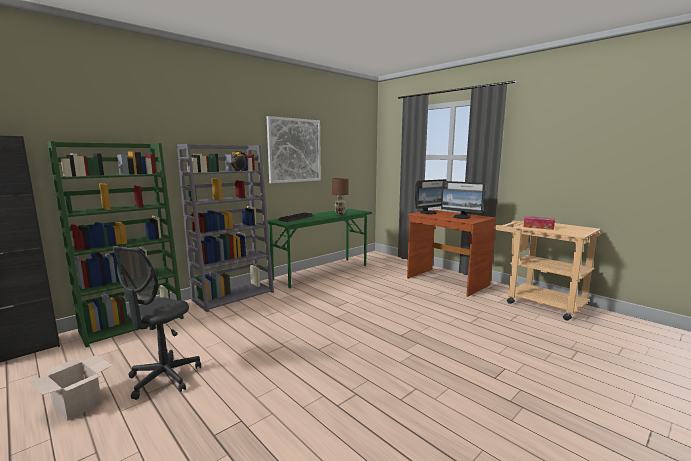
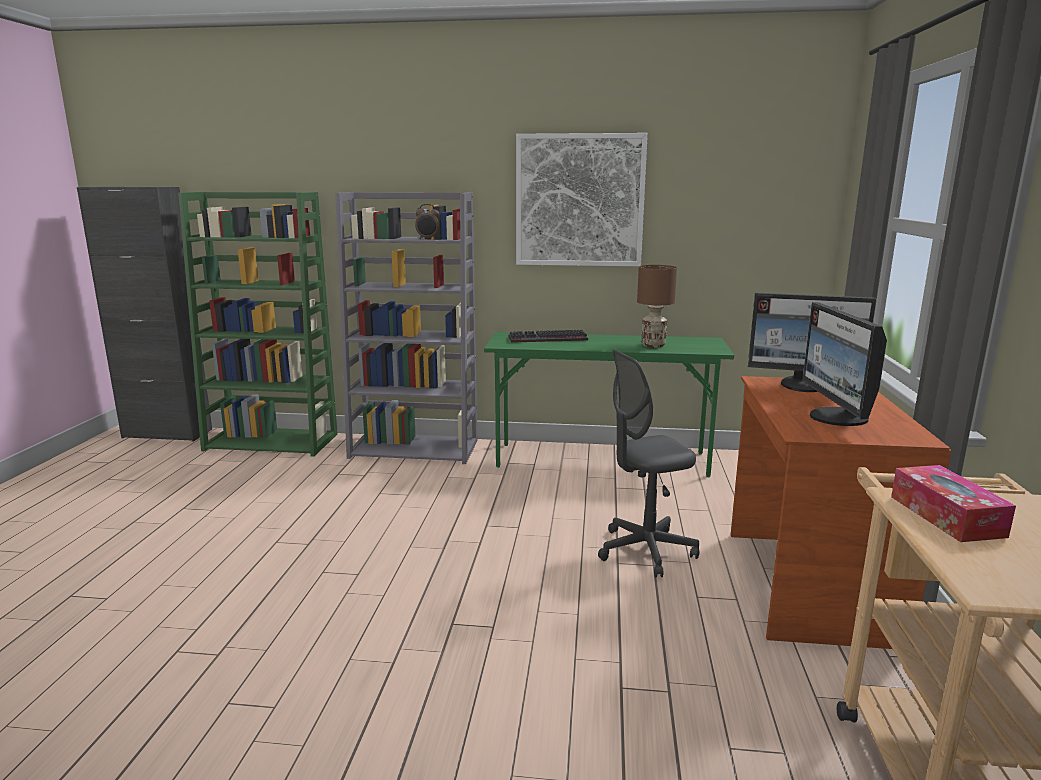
camera: 50 degrees right, 5 degrees up
cardboard box [29,354,112,421] -> none
grey office chair [113,246,201,400] -> grey office chair moved to [598,349,700,577]

